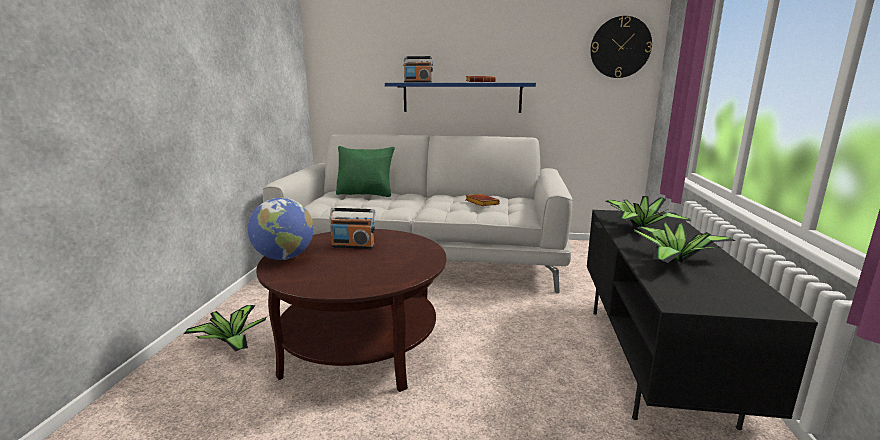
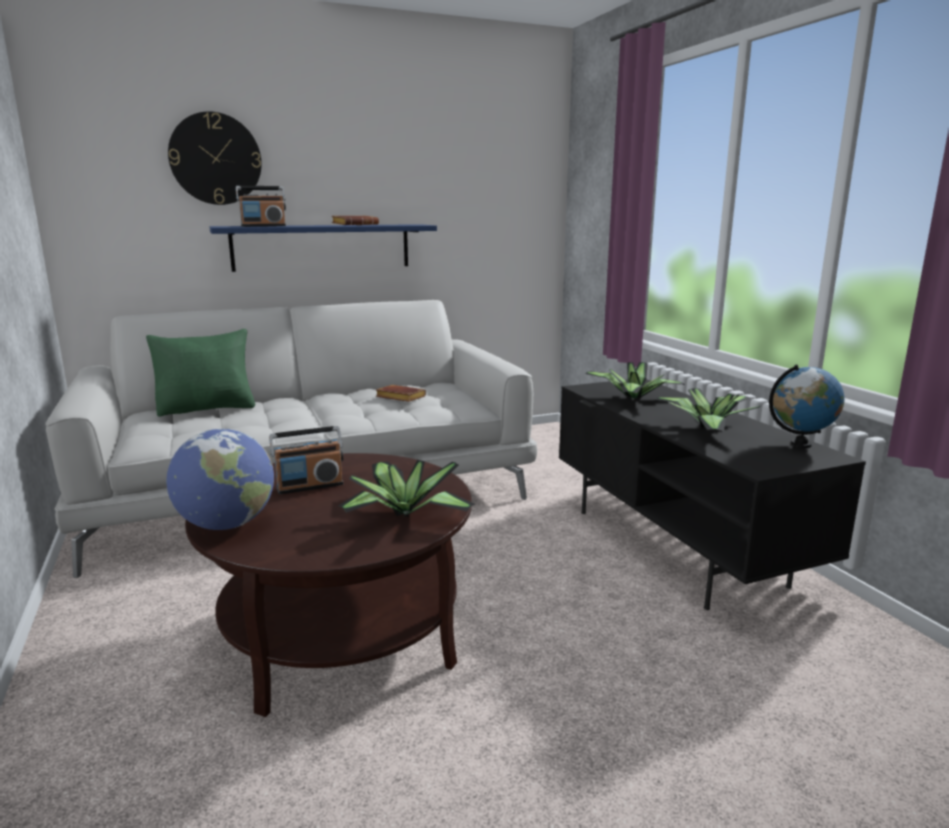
camera: 30 degrees left, 0 degrees up
potted plant [184,305,266,352] -> potted plant moved to [338,460,475,518]
wall clock [590,16,652,78] -> wall clock moved to [168,111,262,205]
none -> globe [769,365,844,448]

